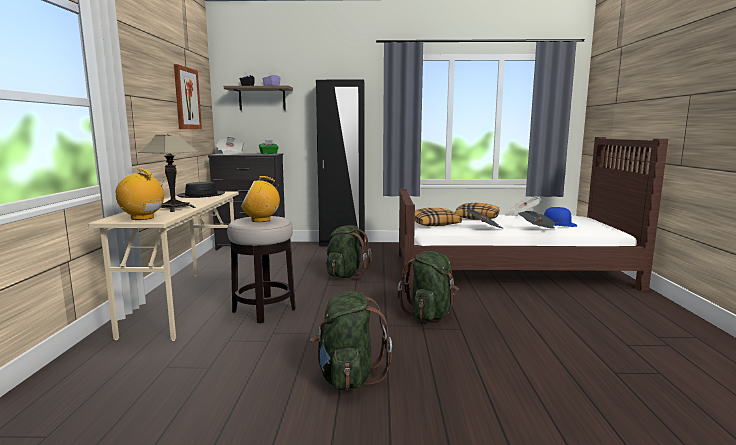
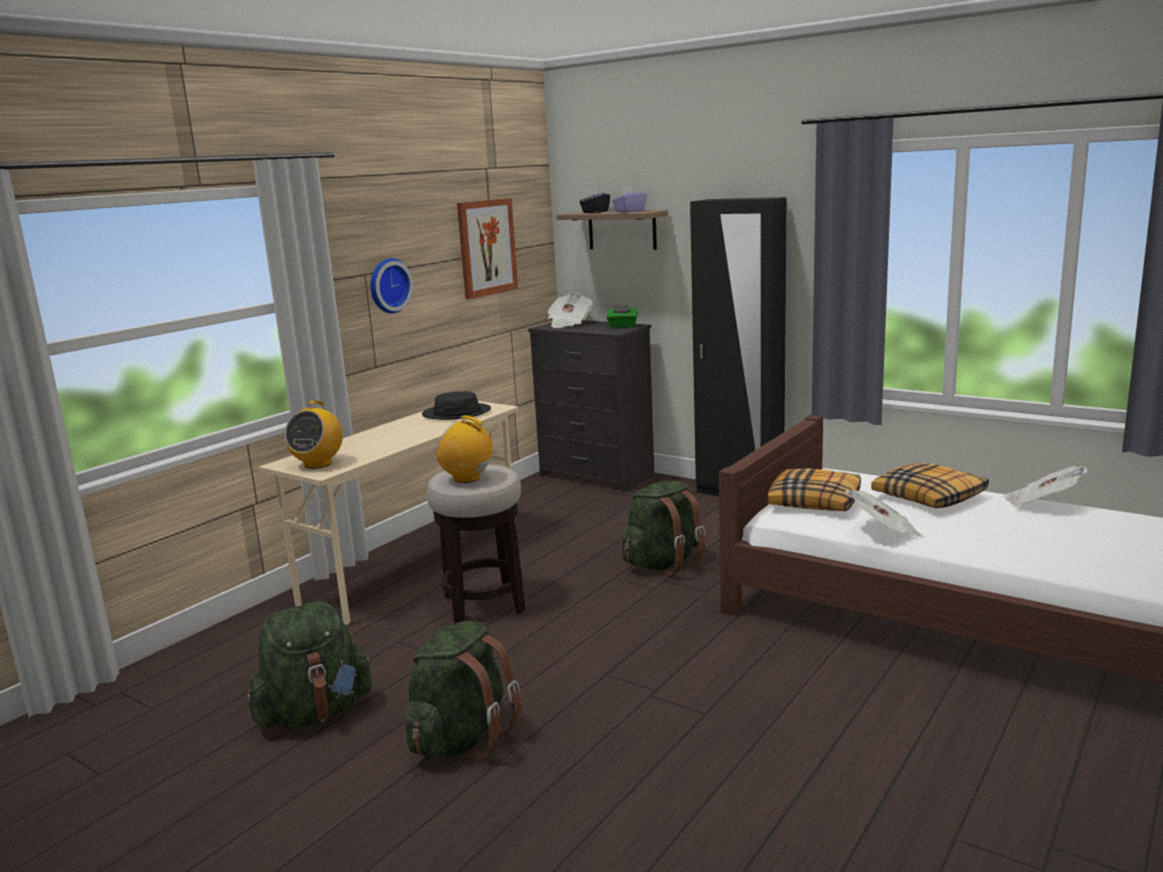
camera: 35 degrees right, 5 degrees up
radio [115,168,165,220] -> radio turned 135 degrees counterclockwise [285,401,343,469]
table lamp [138,134,199,212] -> none
green backpack [397,251,459,321] -> green backpack moved to [247,602,372,729]
newspaper [518,211,556,228] -> none
blue hat [544,207,577,227] -> none
none -> wall clock [370,258,413,314]

